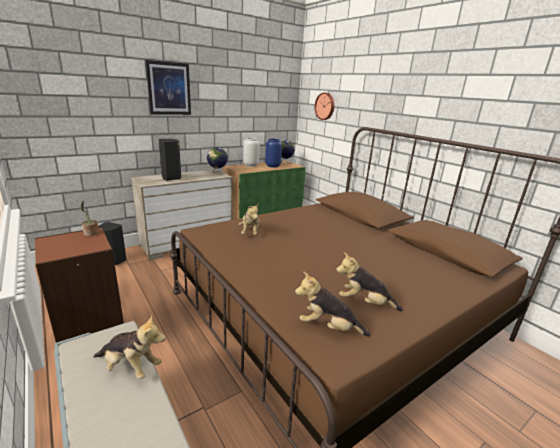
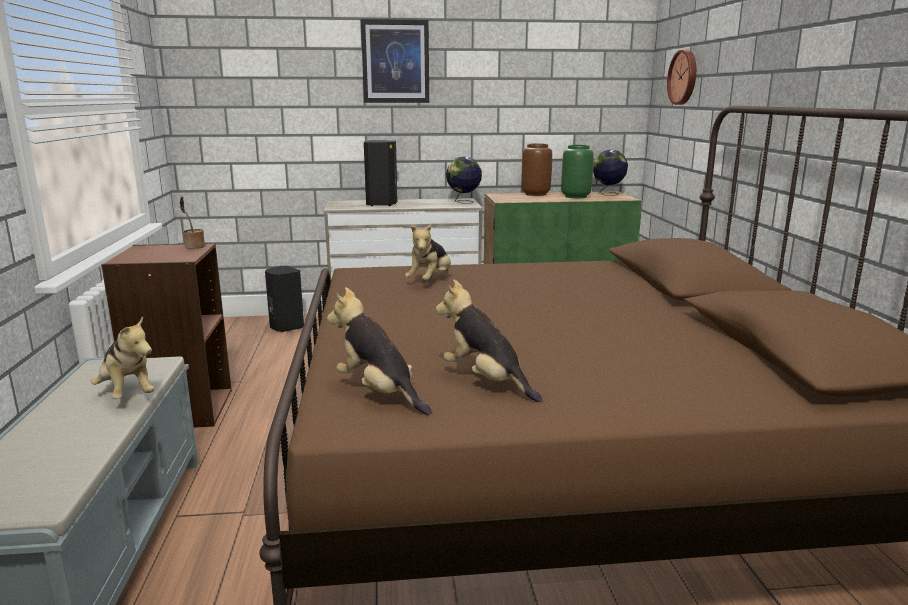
camera: 30 degrees right, 5 degrees down
grey vase [243,138,260,167] -> brown vase [521,143,552,196]
blue vase [265,139,282,168] -> green vase [561,145,594,198]

